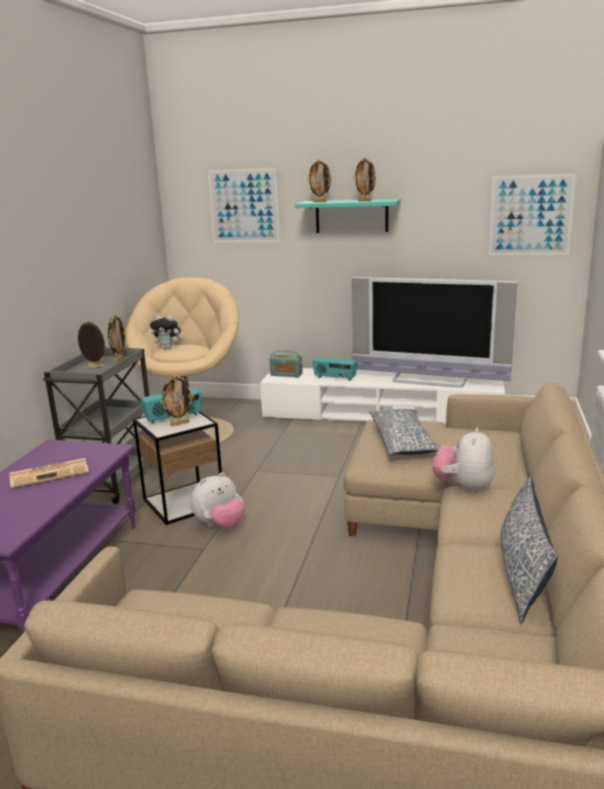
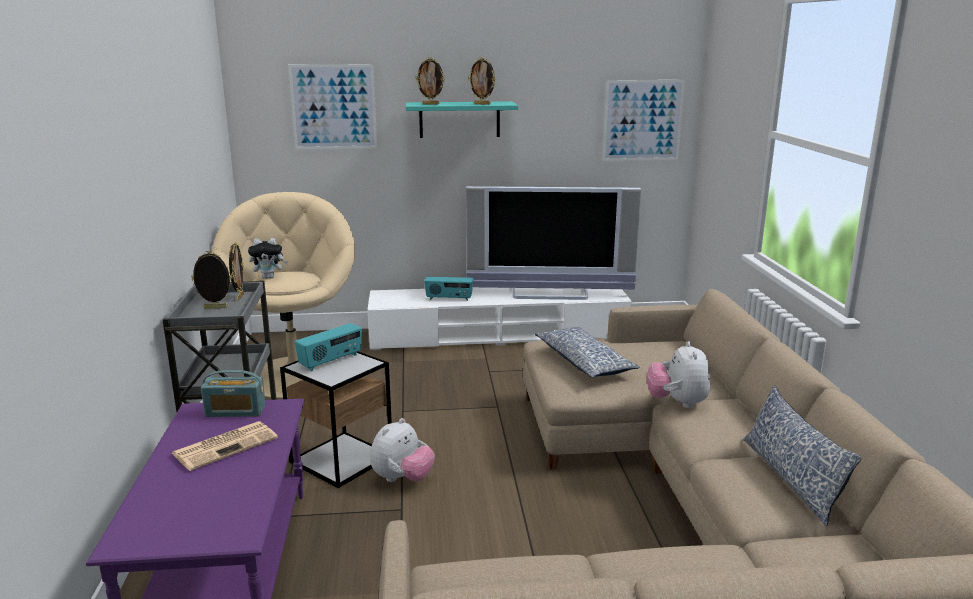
camera: 20 degrees left, 0 degrees up
picture frame [160,375,194,426] -> none
radio [270,351,303,377] -> radio moved to [201,370,266,417]

